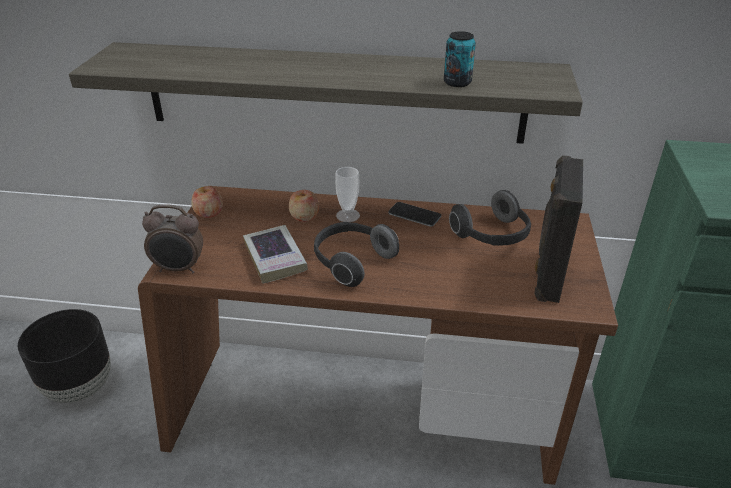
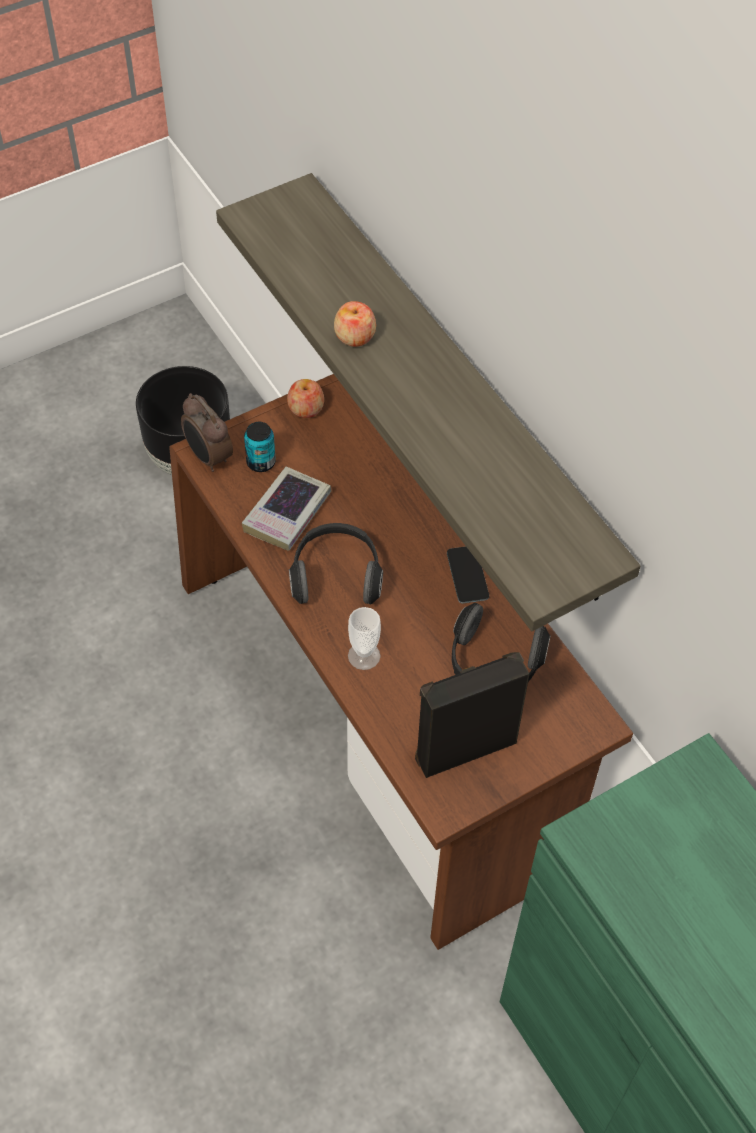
camera: 50 degrees right, 20 degrees up
apple [289,190,319,222] -> apple moved to [334,301,376,347]
cup [335,167,360,222] -> cup moved to [348,607,381,670]
can [444,31,476,87] -> can moved to [244,422,276,472]

